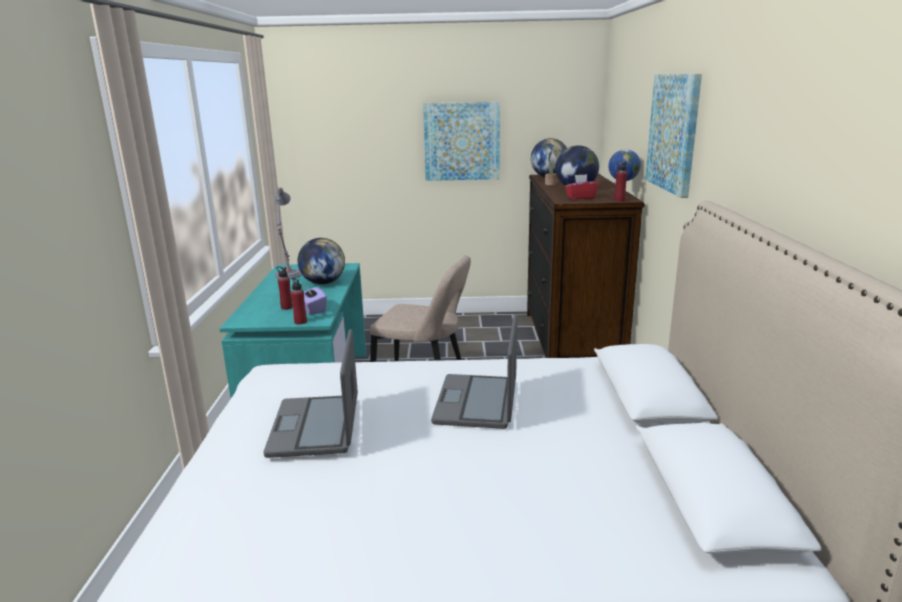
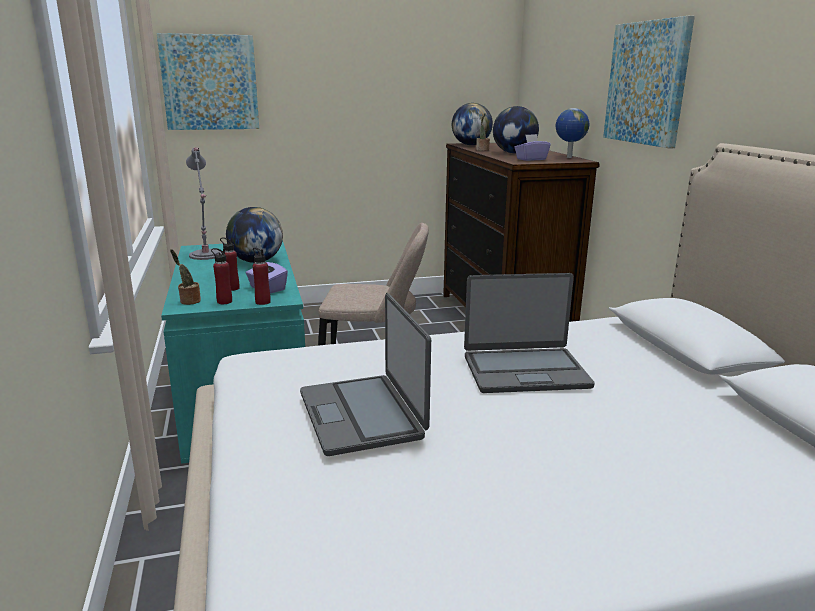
camera: 15 degrees left, 0 degrees up
picture [423,101,500,181] -> picture moved to [157,33,259,130]
laptop [431,314,517,429] -> laptop turned 90 degrees counterclockwise [464,273,594,393]
red tissue box [565,174,598,199] -> purple tissue box [514,134,551,161]
red bottle [614,161,627,202] -> red bottle moved to [211,248,232,304]
none -> potted plant [170,249,201,305]

